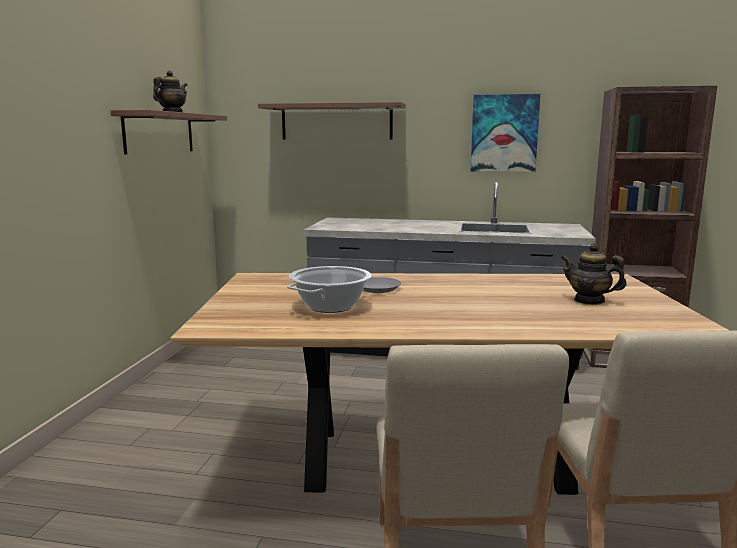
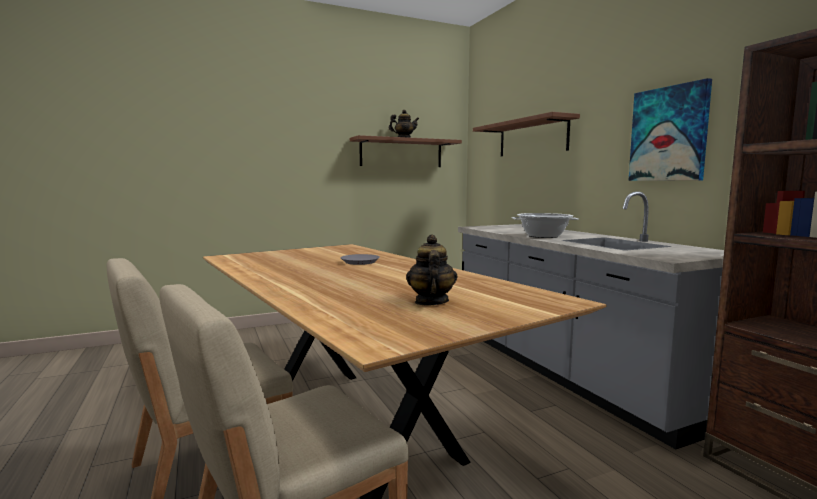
camera: 55 degrees right, 5 degrees down
cooking pot [287,266,372,313] -> cooking pot moved to [511,213,579,238]

